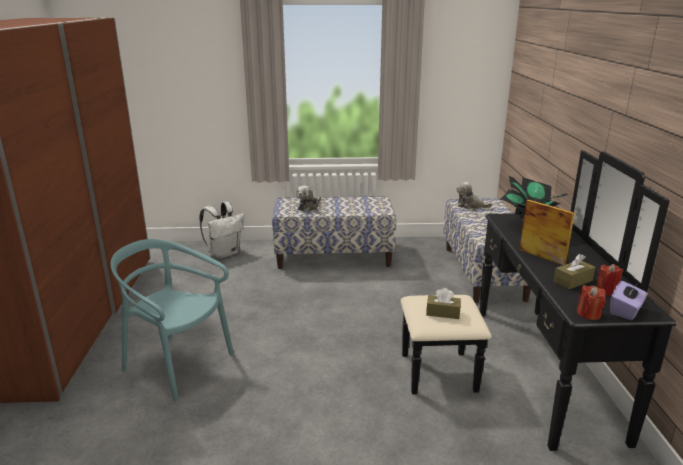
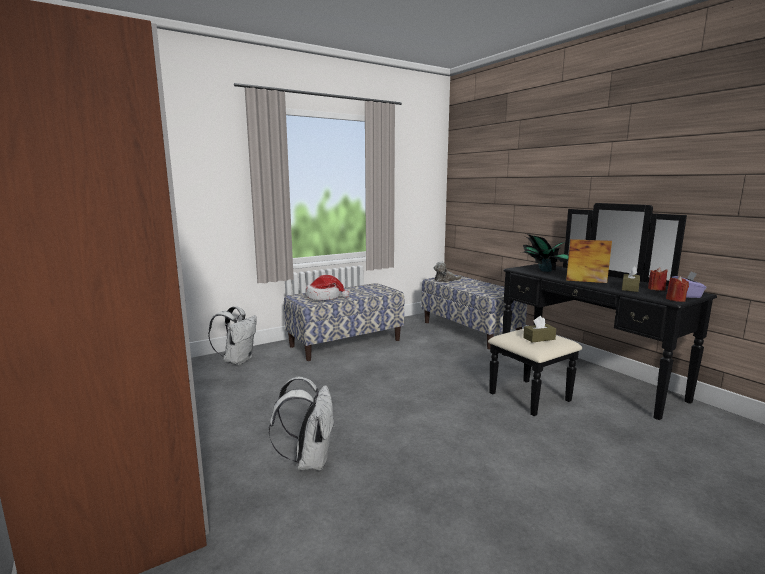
camera: 30 degrees left, 10 degrees down
turquoise chair [111,239,234,401] -> white backpack [269,377,335,471]
plush toy [296,186,321,212] -> hat [305,275,349,300]

